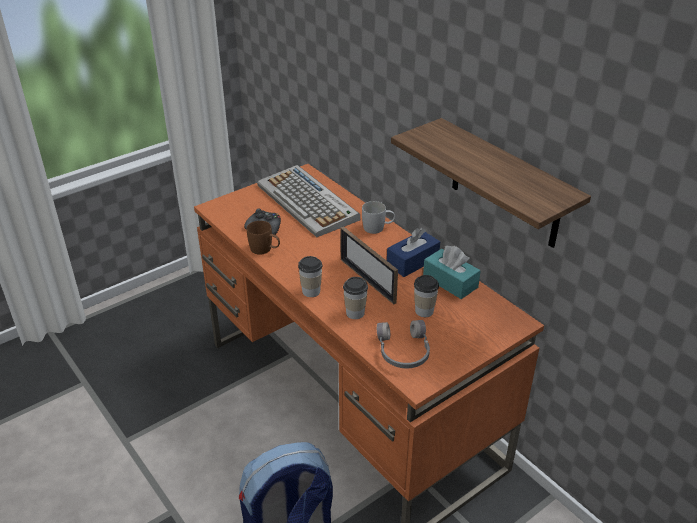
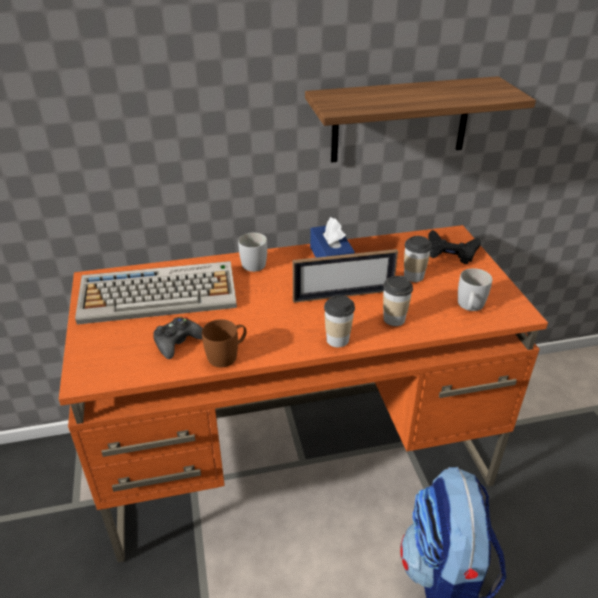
camera: 65 degrees left, 0 degrees up
grey headphones [377,320,430,368] -> white mug [458,268,492,311]
turquoise tissue box [423,246,481,299] -> none
none -> black game controller [428,230,481,264]

